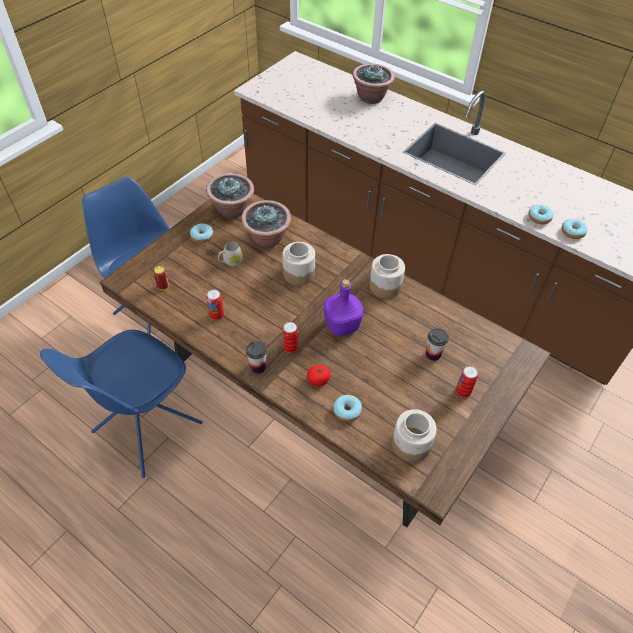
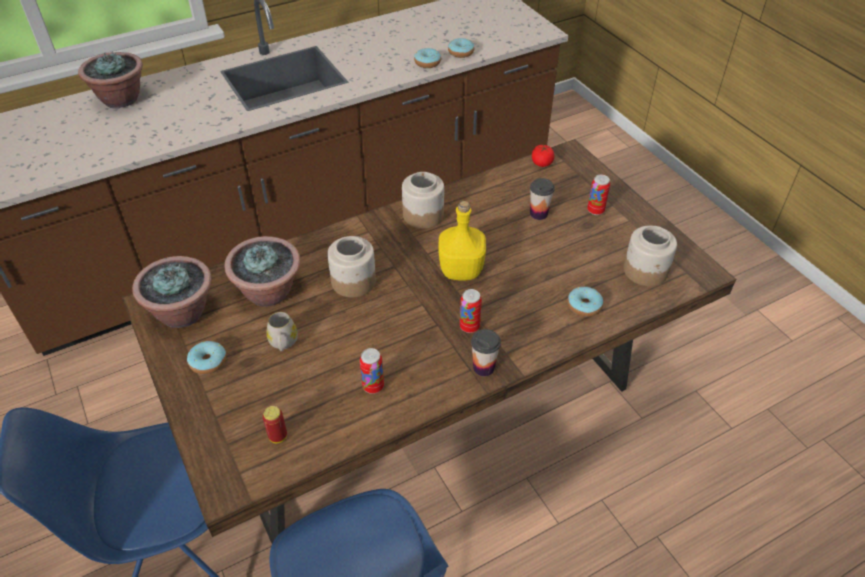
camera: 65 degrees left, 5 degrees down
tomato [307,365,330,387] -> tomato moved to [532,144,554,167]
purple bottle [324,279,364,336] -> yellow bottle [438,201,486,281]

